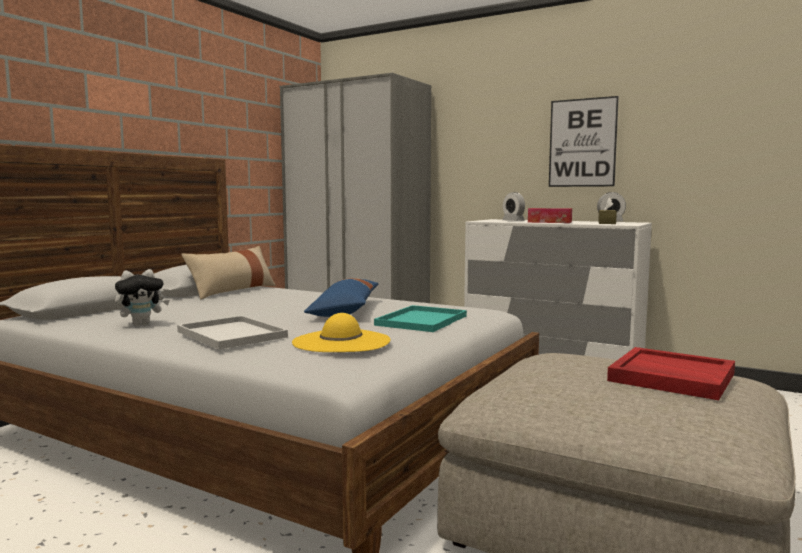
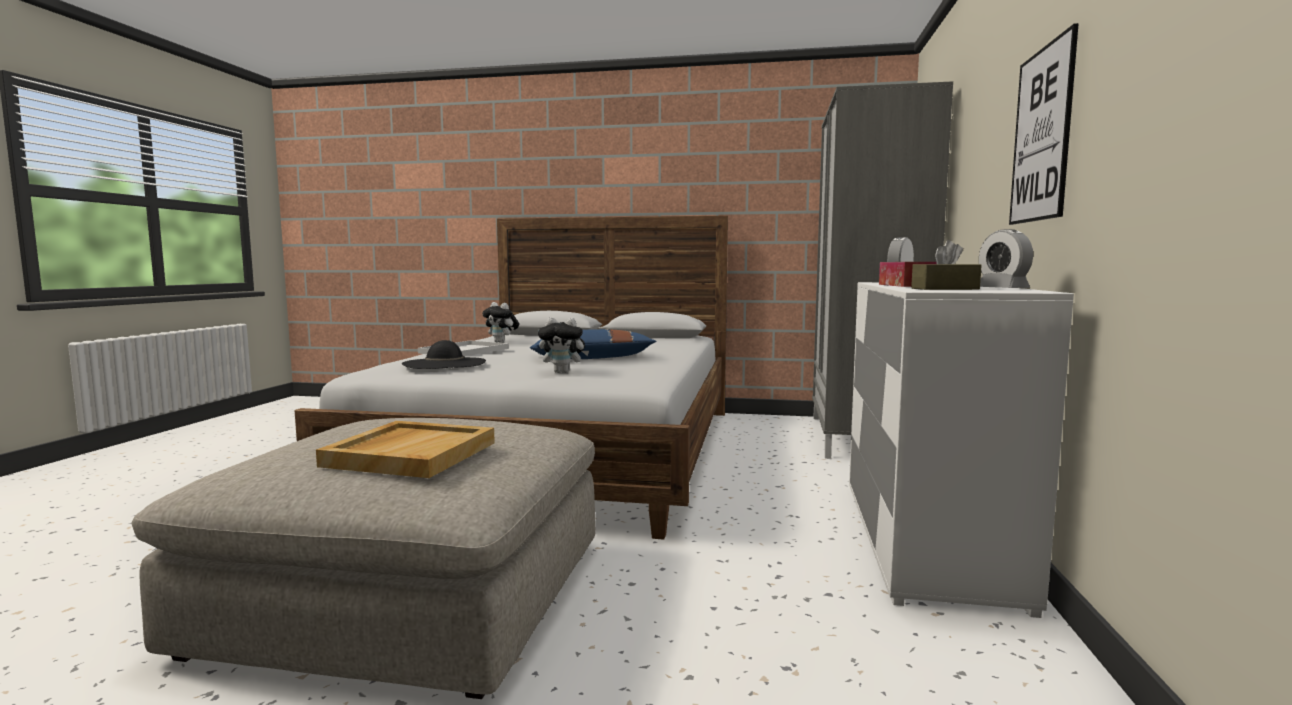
camera: 70 degrees right, 0 degrees up
beige pillow [181,246,276,300] -> none
yellow hat [292,313,390,352] -> black hat [402,340,486,369]
turquoise tray [374,305,467,332] -> plush toy [538,317,589,373]
red tray [607,347,735,400] -> beige tray [316,421,495,478]

